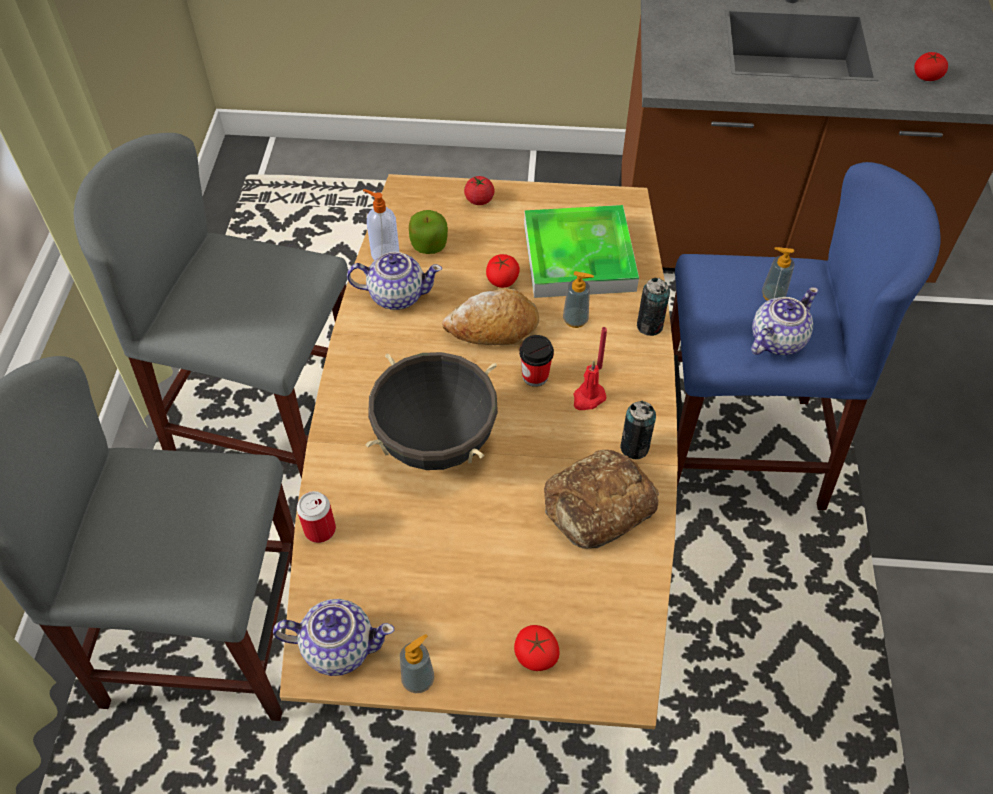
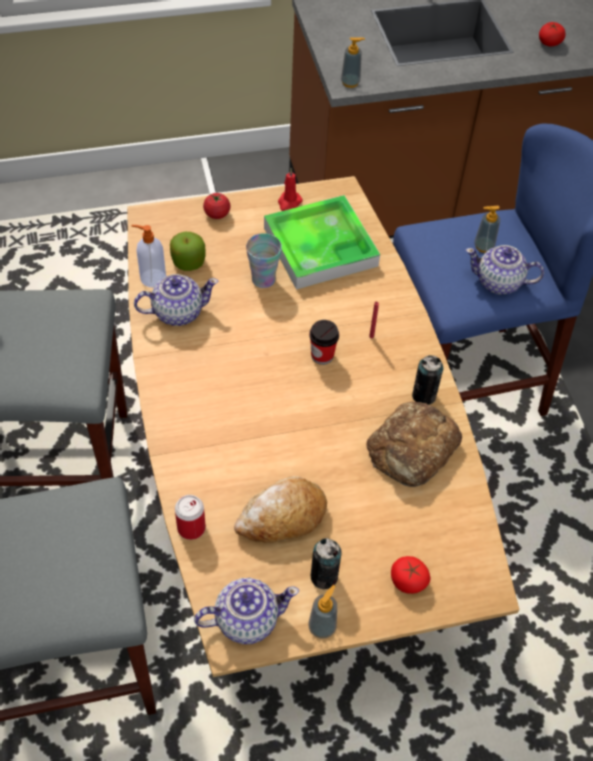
camera: 20 degrees left, 0 degrees up
black cooking pot [365,352,498,470] -> none
bread [442,289,539,345] -> bread moved to [234,476,327,543]
tomato [486,254,520,288] -> cup [246,233,282,288]
soap dispenser [563,271,594,328] -> soap dispenser moved to [341,37,365,88]
red candle [574,361,606,410] -> red candle moved to [278,168,303,211]
can [637,278,670,336] -> can moved to [311,538,342,589]
teapot [751,287,818,355] -> teapot turned 105 degrees counterclockwise [466,245,544,295]

